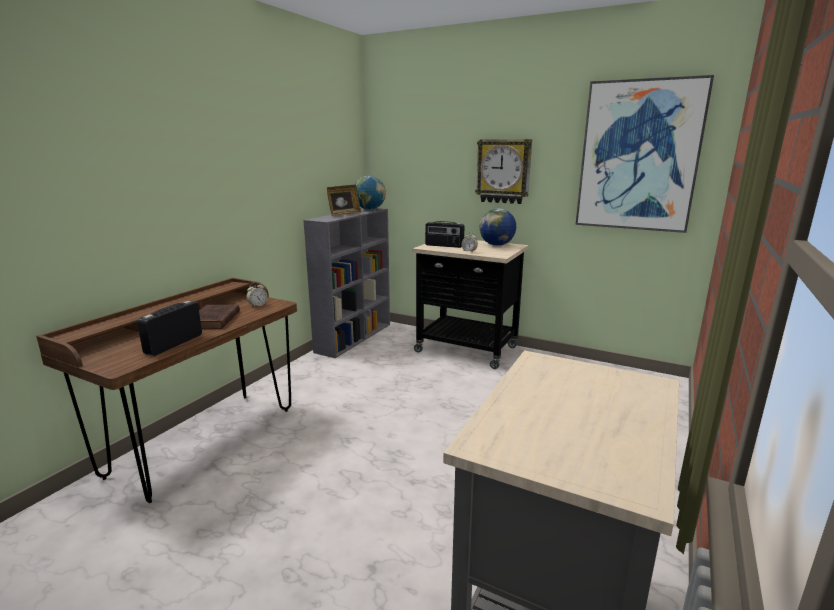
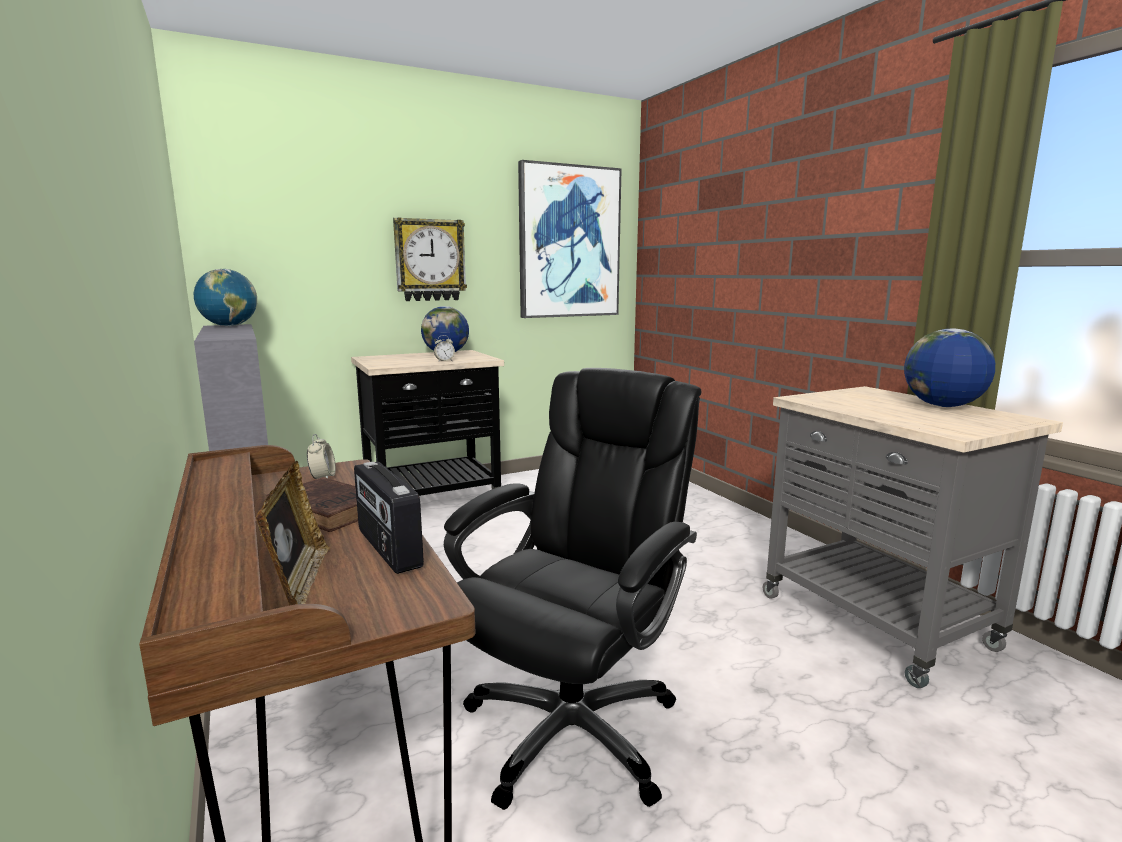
camera: 55 degrees left, 5 degrees down
picture frame [327,185,361,216] -> picture frame moved to [256,461,330,606]
radio [425,221,464,248] -> none
none -> black office chair [444,368,701,810]
none -> globe [904,328,995,407]

